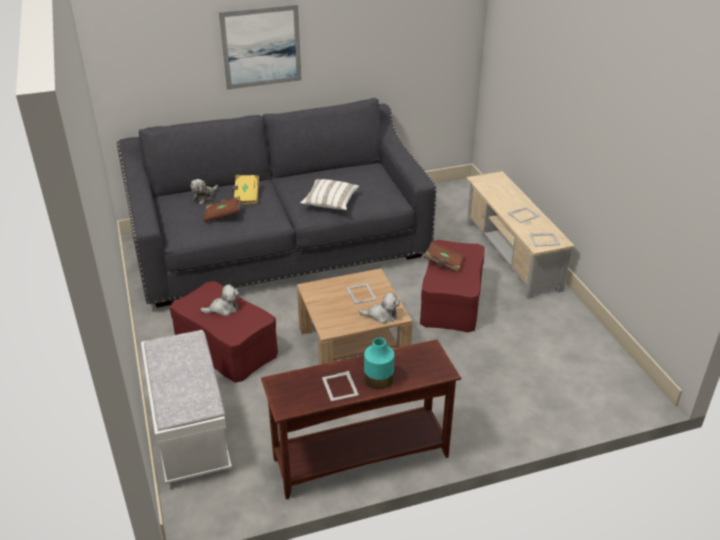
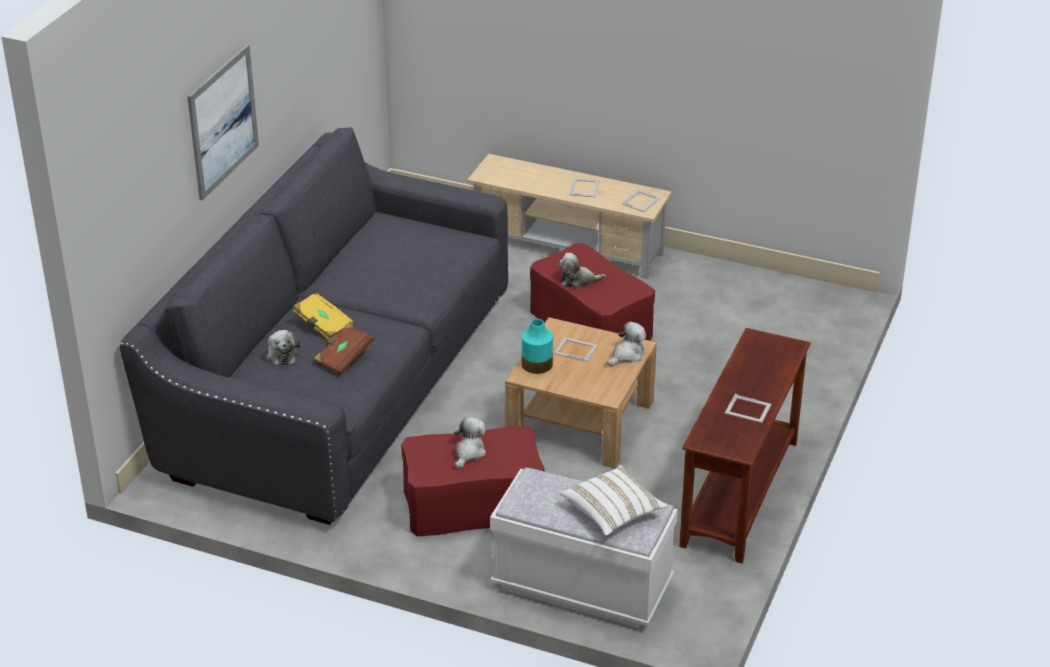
camera: 50 degrees left, 0 degrees up
white pillow [300,179,359,210] -> white pillow moved to [561,465,668,536]
turquoise vase [364,338,394,389] -> turquoise vase moved to [522,319,553,374]
brown book [424,241,464,272] -> plush toy [558,253,606,289]

